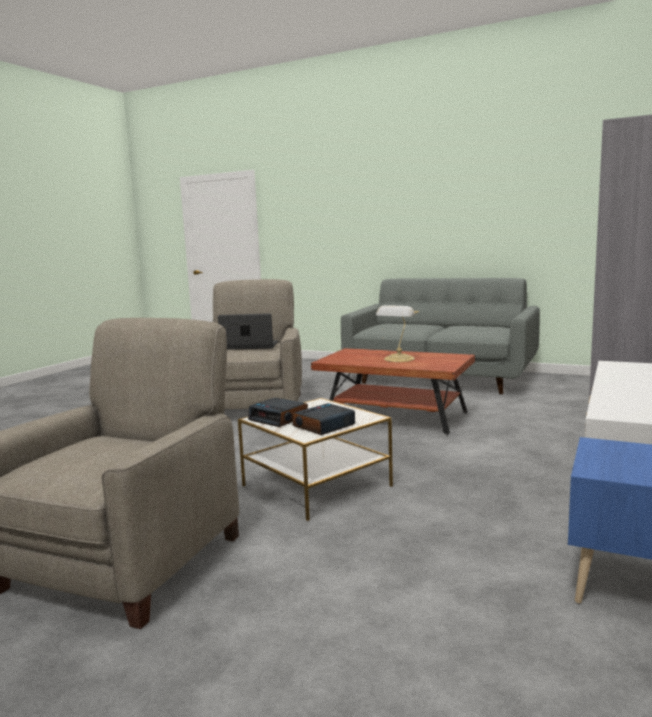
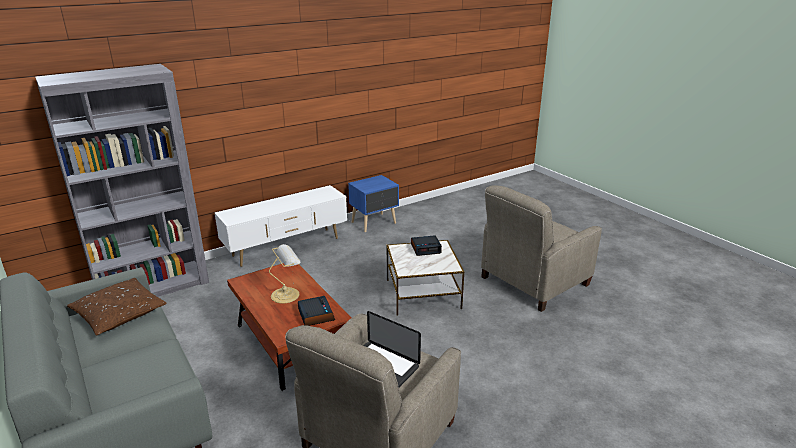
camera: 150 degrees left, 15 degrees up
alarm clock [248,398,308,427] -> alarm clock moved to [298,296,335,326]
none -> brown pillow [67,278,167,335]

